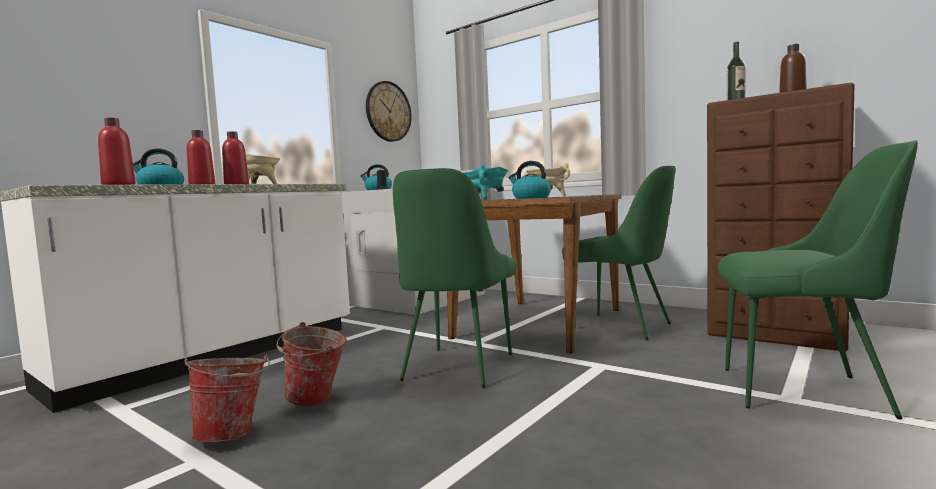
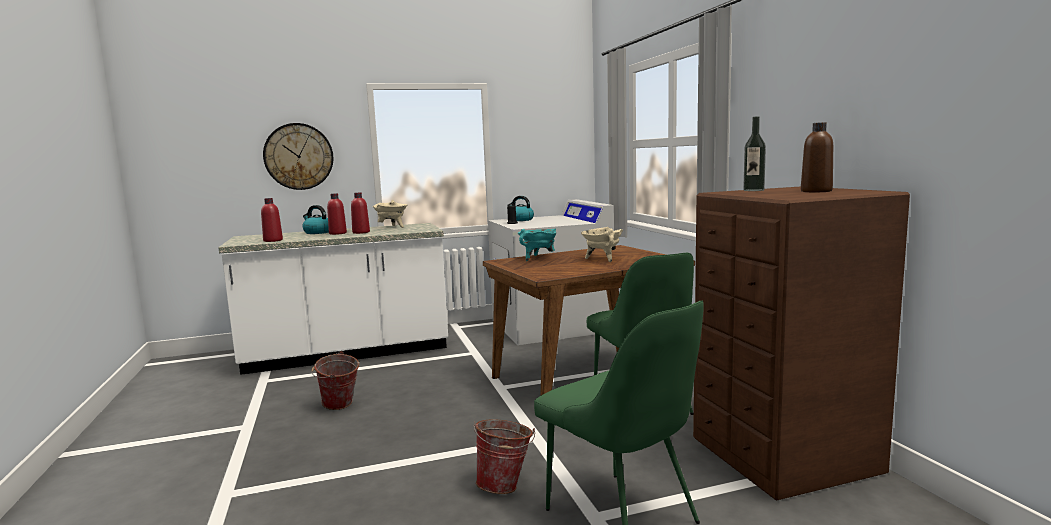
camera: 35 degrees right, 5 degrees up
bucket [185,355,270,443] -> bucket moved to [474,419,535,494]
wall clock [366,81,412,142] -> wall clock moved to [263,123,333,190]
green chair [393,168,517,388] -> none
kettle [509,161,551,199] -> none

